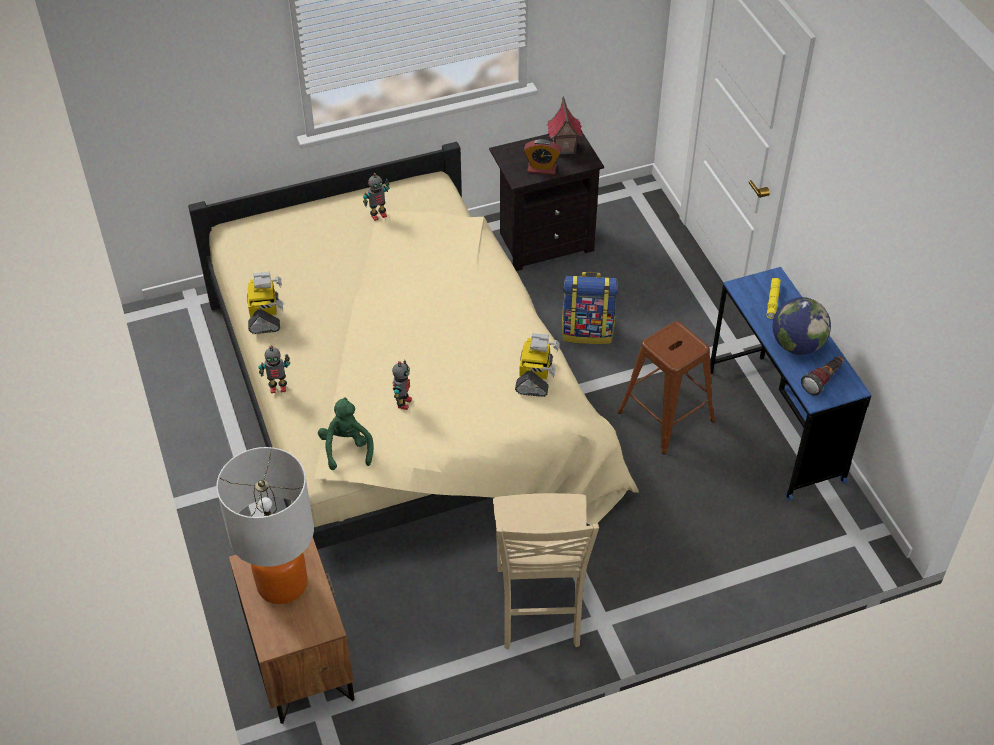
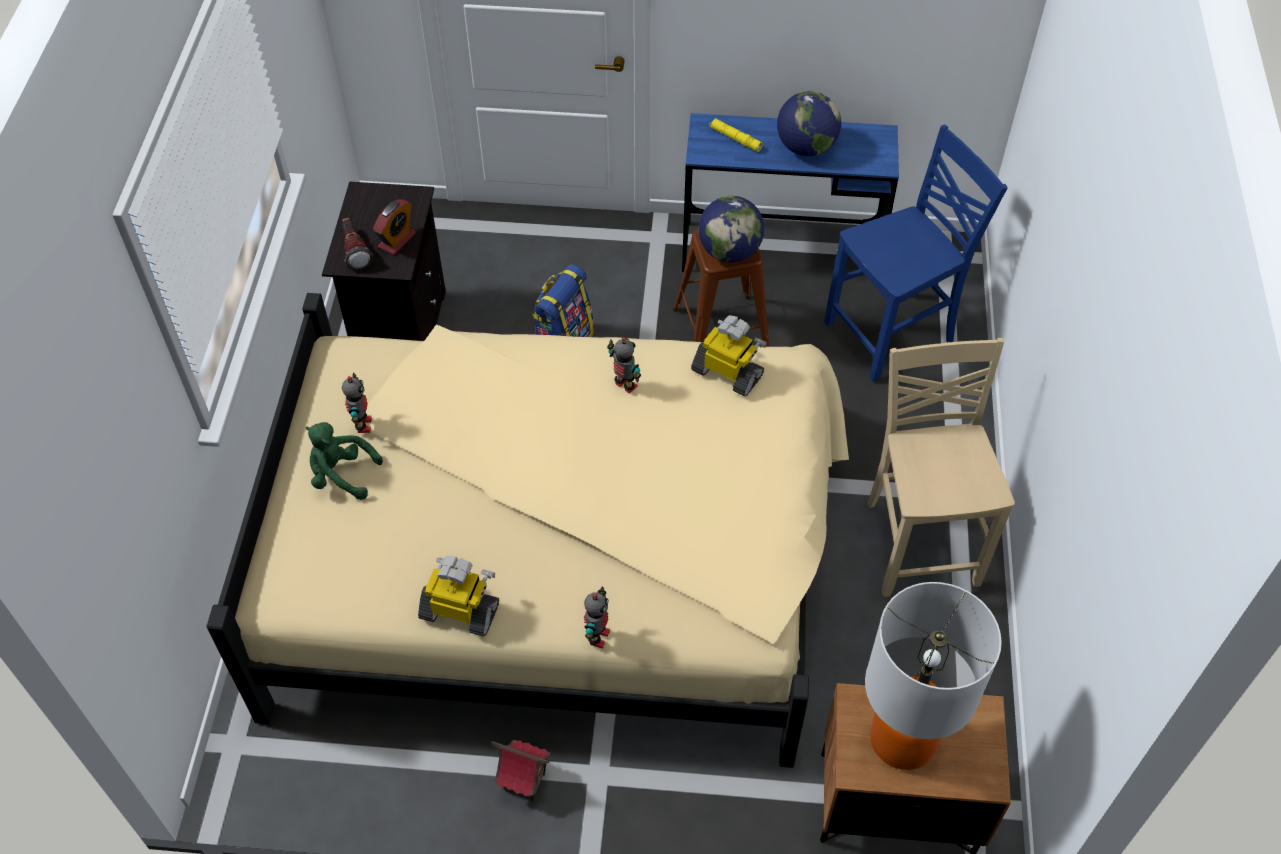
camera: 65 degrees left, 5 degrees up
green plush toy [318,397,374,470] -> green plush toy moved to [306,422,383,500]
toy robot [392,360,412,410] -> toy robot moved to [607,337,641,394]
beige chair [493,493,599,649] -> beige chair turned 120 degrees counterclockwise [867,338,1015,597]
toy house [547,96,583,154] -> toy house moved to [491,740,551,801]
flashlight [801,356,843,396] -> flashlight moved to [342,218,373,270]
none -> globe [698,196,764,262]
none -> blue chair [824,124,1008,382]

